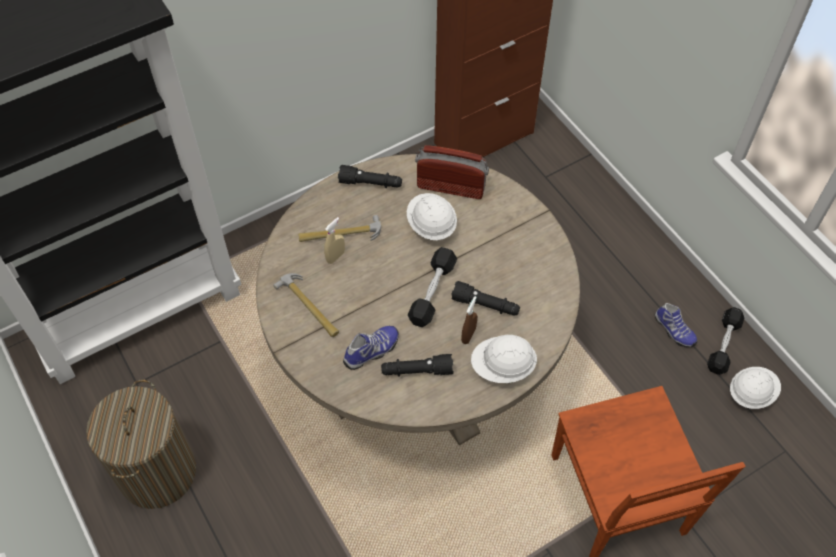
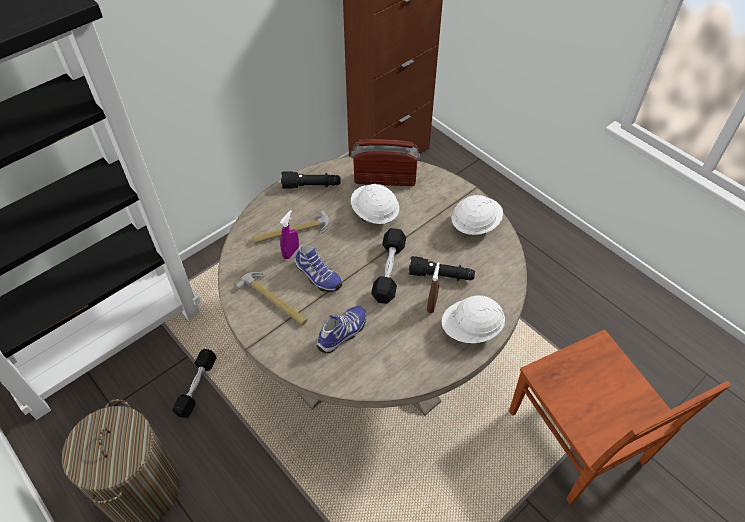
camera: 10 degrees left, 5 degrees down
beige spray bottle [324,217,345,264] -> purple spray bottle [280,210,299,259]
black flashlight [381,354,454,377] -> none
shoe [655,303,697,348] -> shoe moved to [295,245,342,292]
black dumbbell [707,307,744,375] -> black dumbbell moved to [172,349,217,418]
white hard hat [730,367,781,409] -> white hard hat moved to [452,195,503,235]

